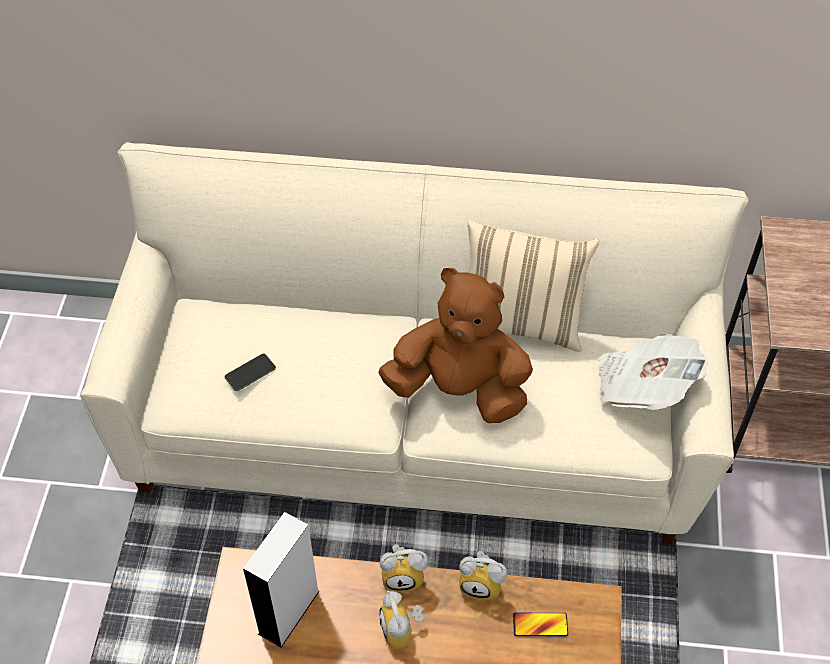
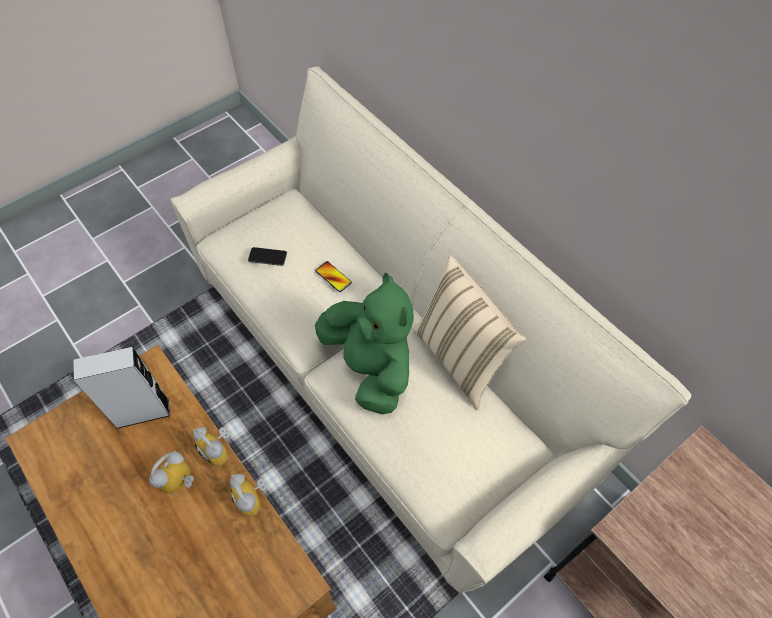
camera: 45 degrees right, 5 degrees up
brown plush toy [378,268,533,423] -> green plush toy [315,272,414,414]
phone [513,613,568,637] -> phone moved to [315,261,352,292]
newspaper [598,334,708,410] -> none

